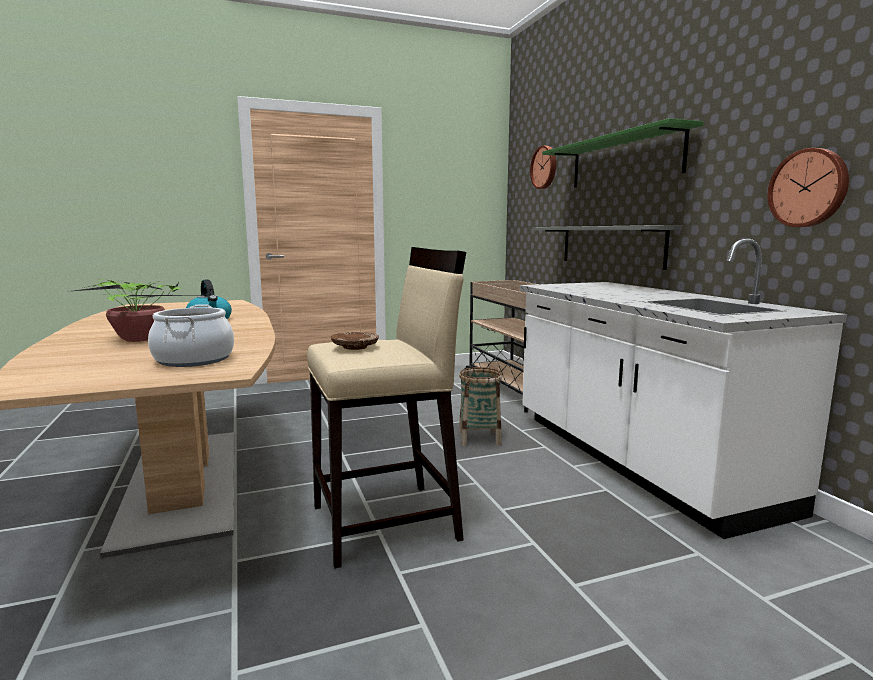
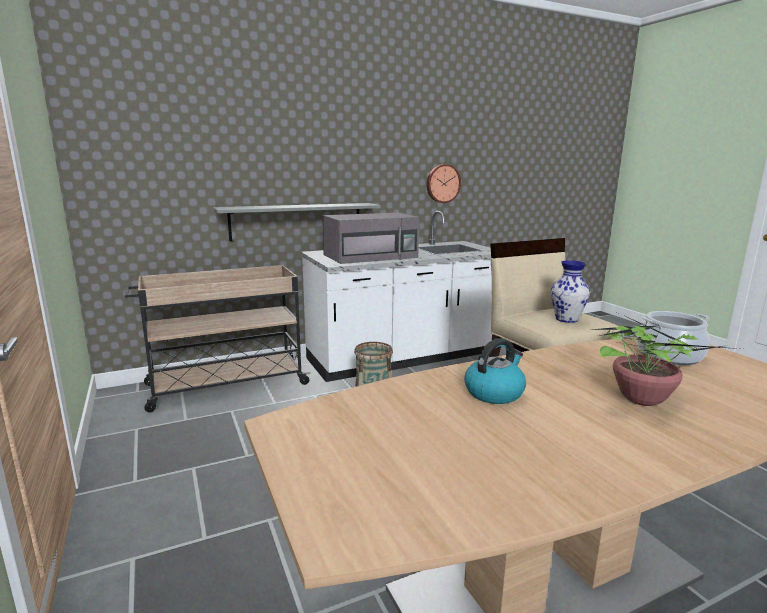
camera: 95 degrees left, 5 degrees up
brown plate [331,332,379,350] -> vase [551,260,590,323]
wall clock [530,146,556,189] -> none
green shelf [542,118,704,187] -> none
none -> grey microwave [323,213,419,264]

